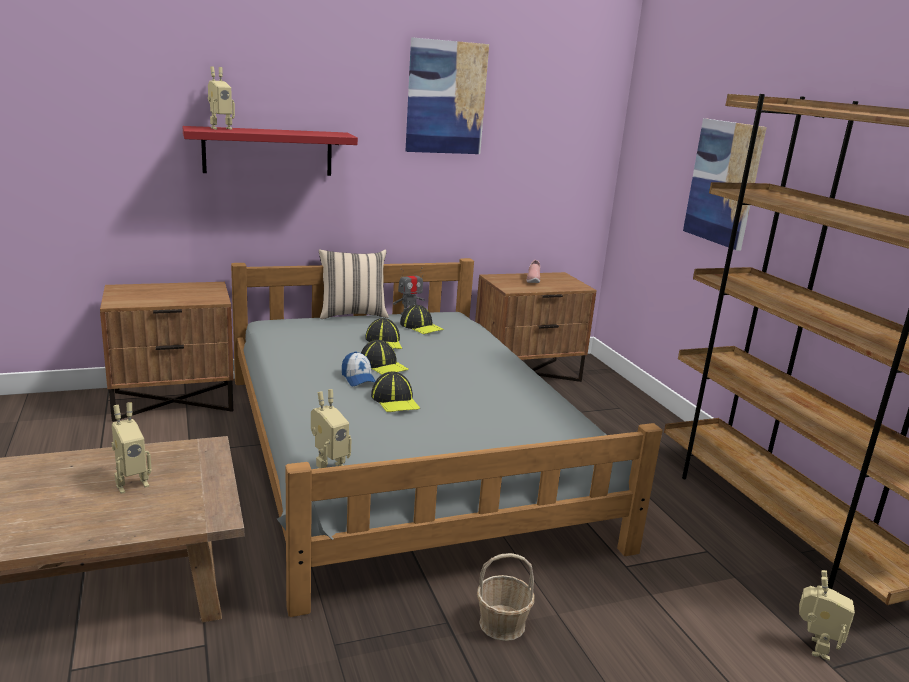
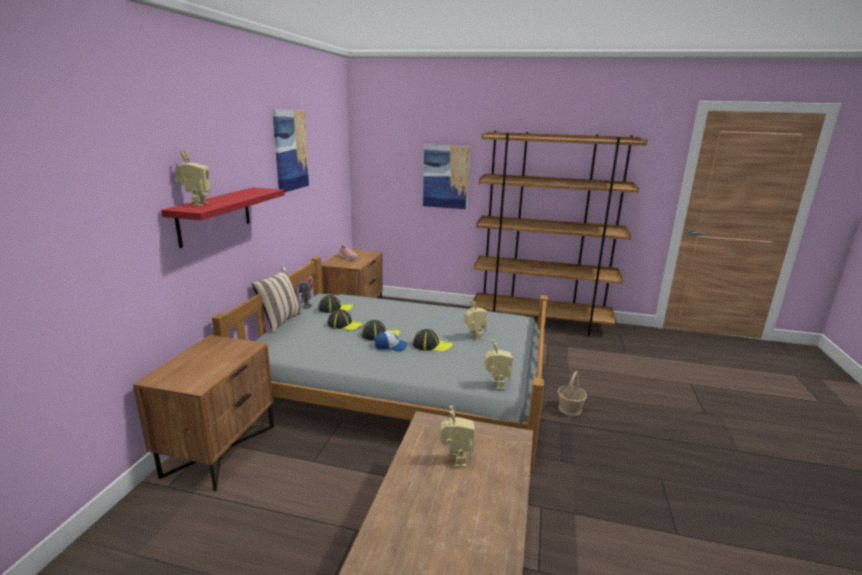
camera: 55 degrees left, 0 degrees up
toy robot [799,570,855,661] -> toy robot moved to [464,300,487,341]

